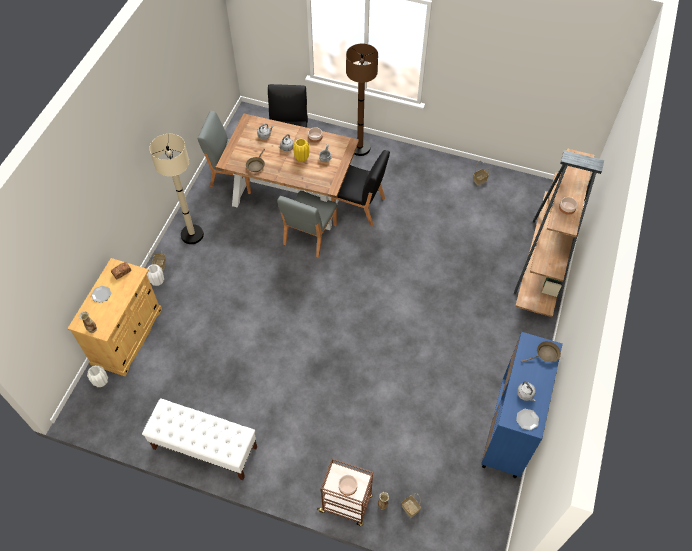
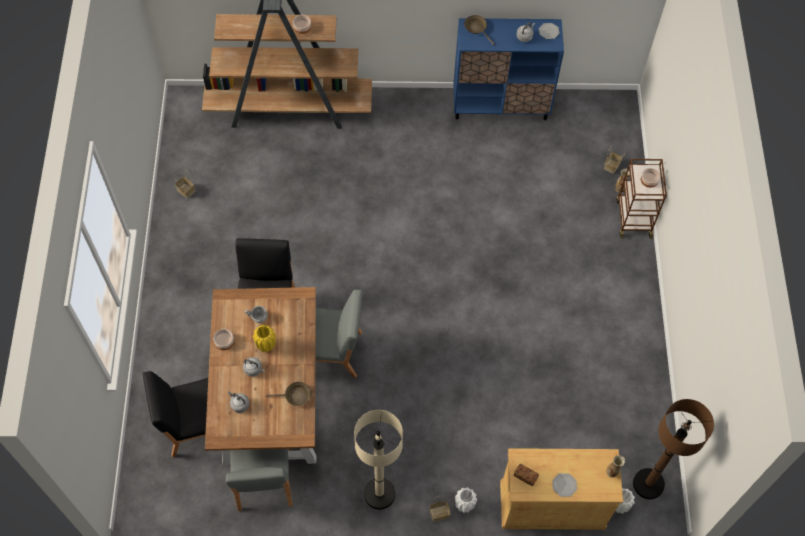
camera: 110 degrees left, 5 degrees up
white bench [142,398,257,480] -> none
brown floor lamp [346,43,378,156] -> brown floor lamp moved to [633,399,714,499]

